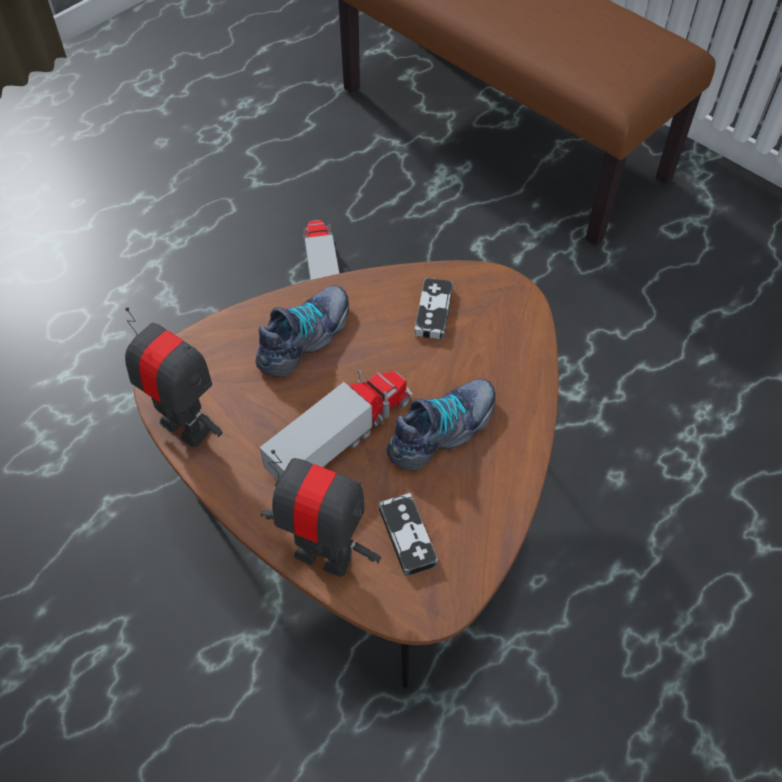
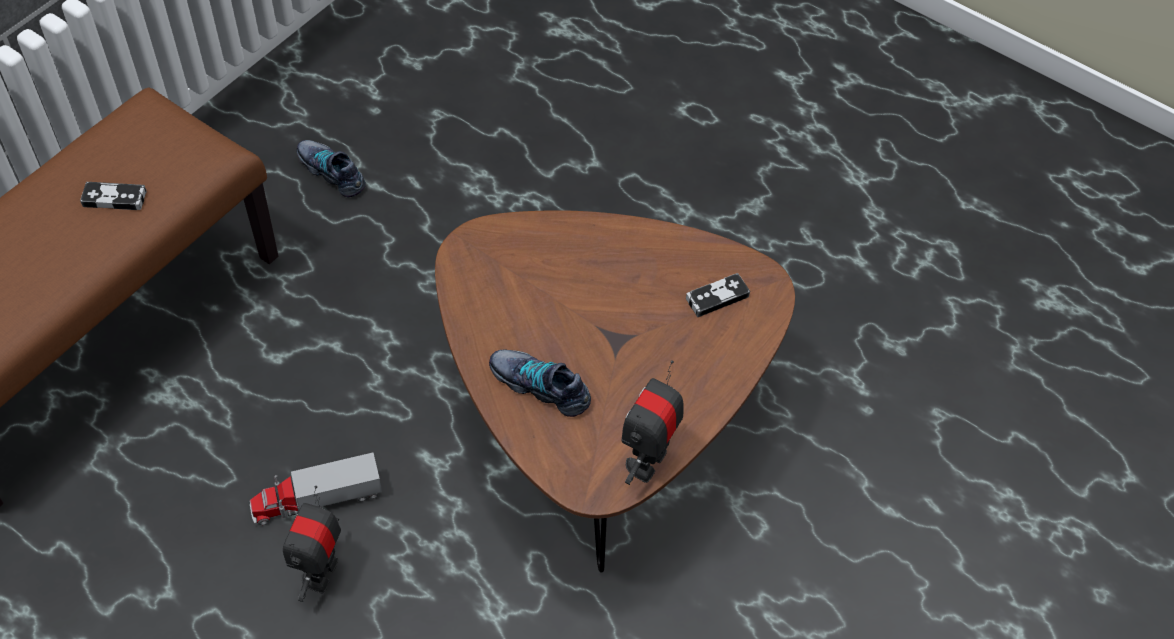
camera: 100 degrees left, 0 degrees up
toy truck [260,370,412,480] -> none
toy robot [260,450,381,577] -> toy robot moved to [283,486,341,602]
shoe [387,378,496,471] -> shoe moved to [296,140,366,198]
game controller [415,278,453,340] -> game controller moved to [80,182,147,210]

